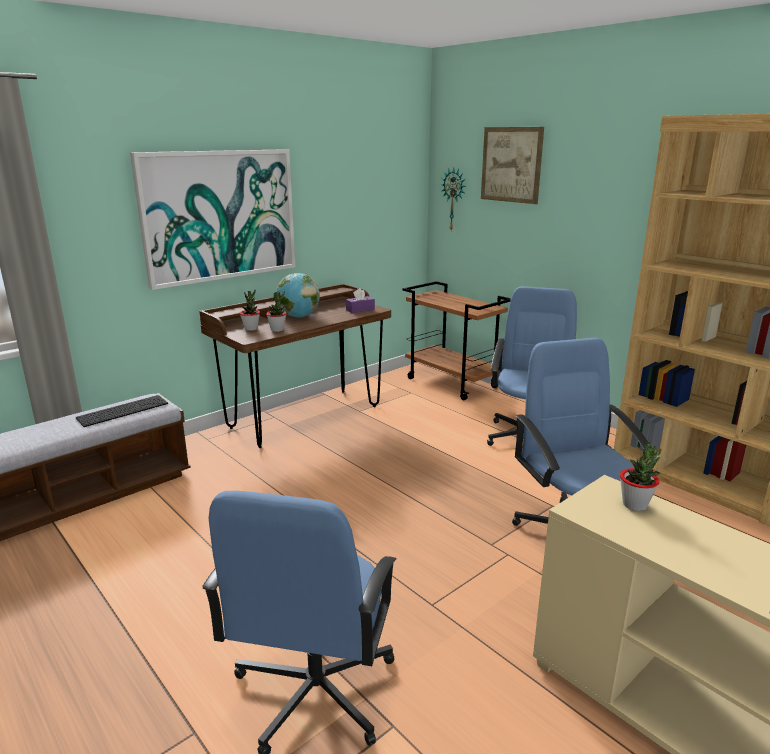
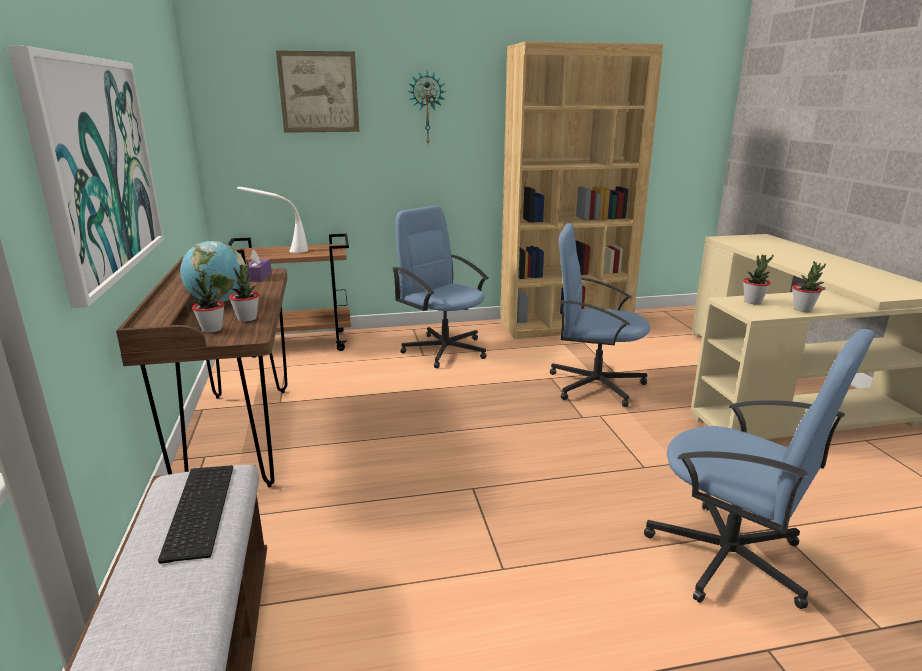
camera: 60 degrees left, 0 degrees up
wall clock [440,168,466,230] -> wall clock moved to [407,71,446,144]
none -> white table lamp [237,187,308,253]
none -> potted plant [793,261,826,312]

